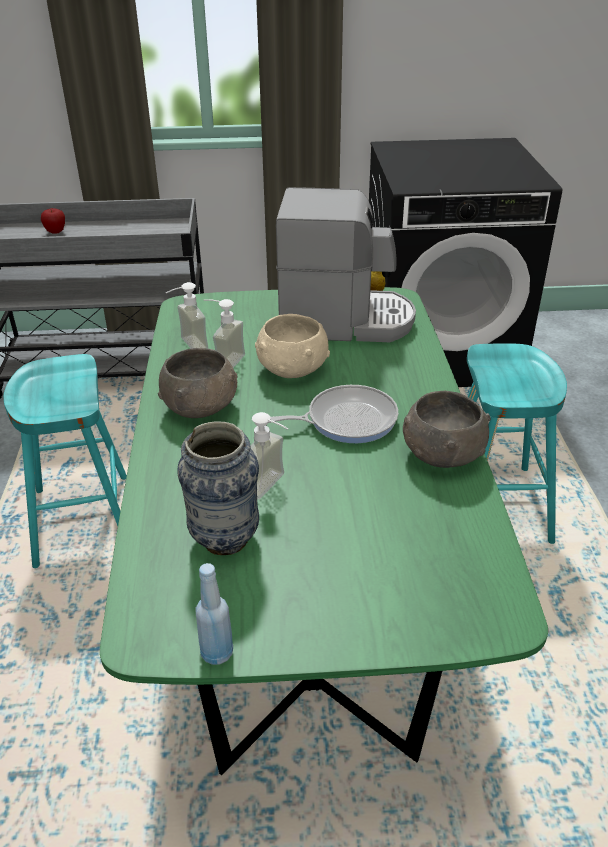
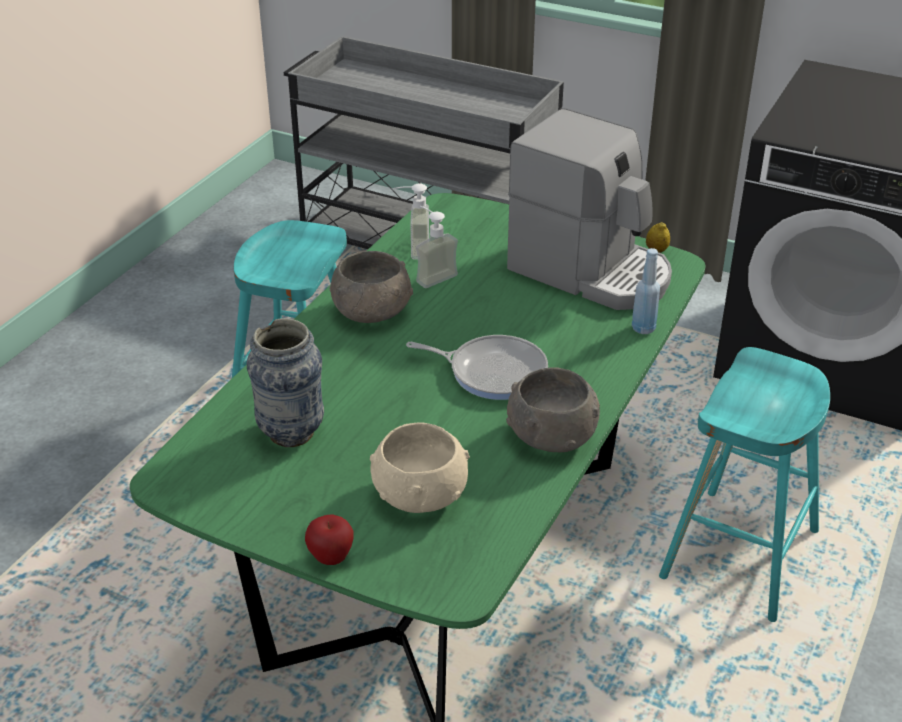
camera: 30 degrees right, 0 degrees up
apple [41,208,65,234] -> apple moved to [305,514,354,565]
blue bottle [195,563,233,665] -> blue bottle moved to [632,248,660,334]
soap dispenser [250,412,288,499] -> none
beige bowl [255,314,330,378] -> beige bowl moved to [370,422,470,513]

